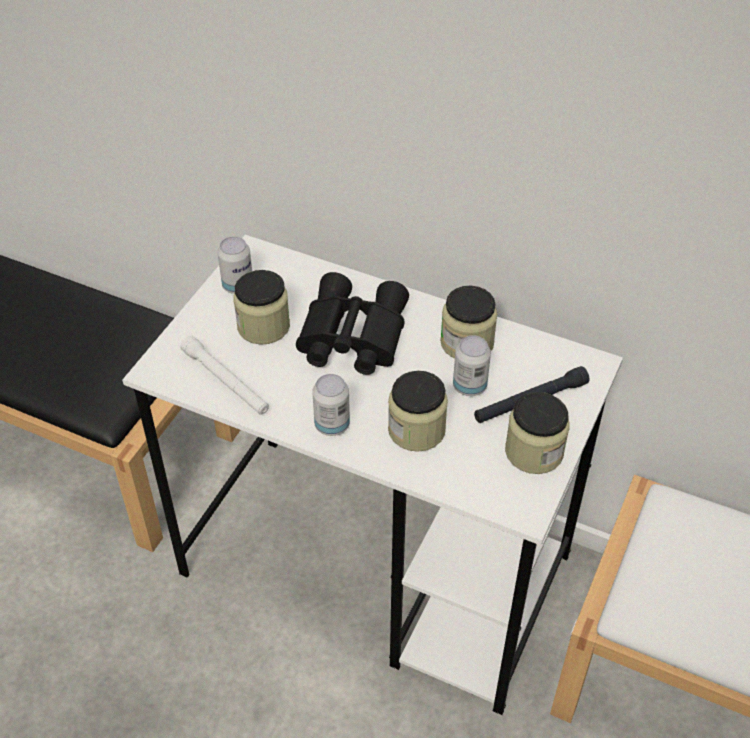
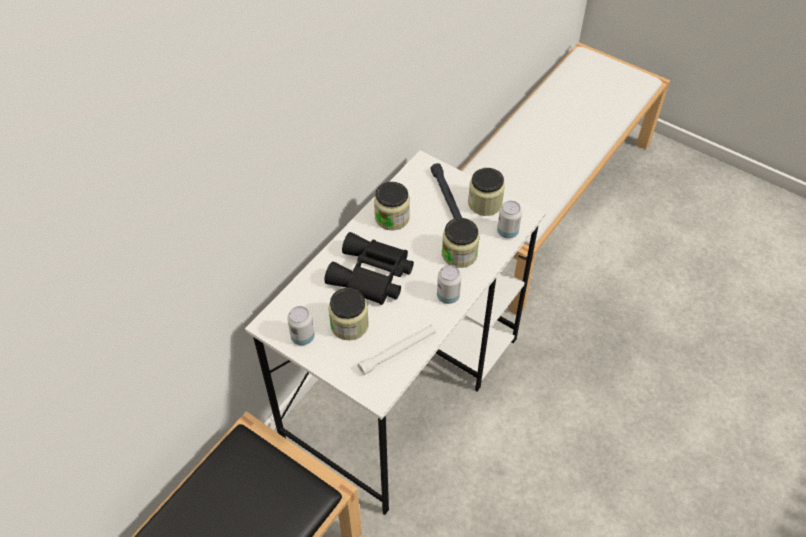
camera: 80 degrees left, 5 degrees up
can [453,335,491,396] -> can moved to [497,201,522,239]

